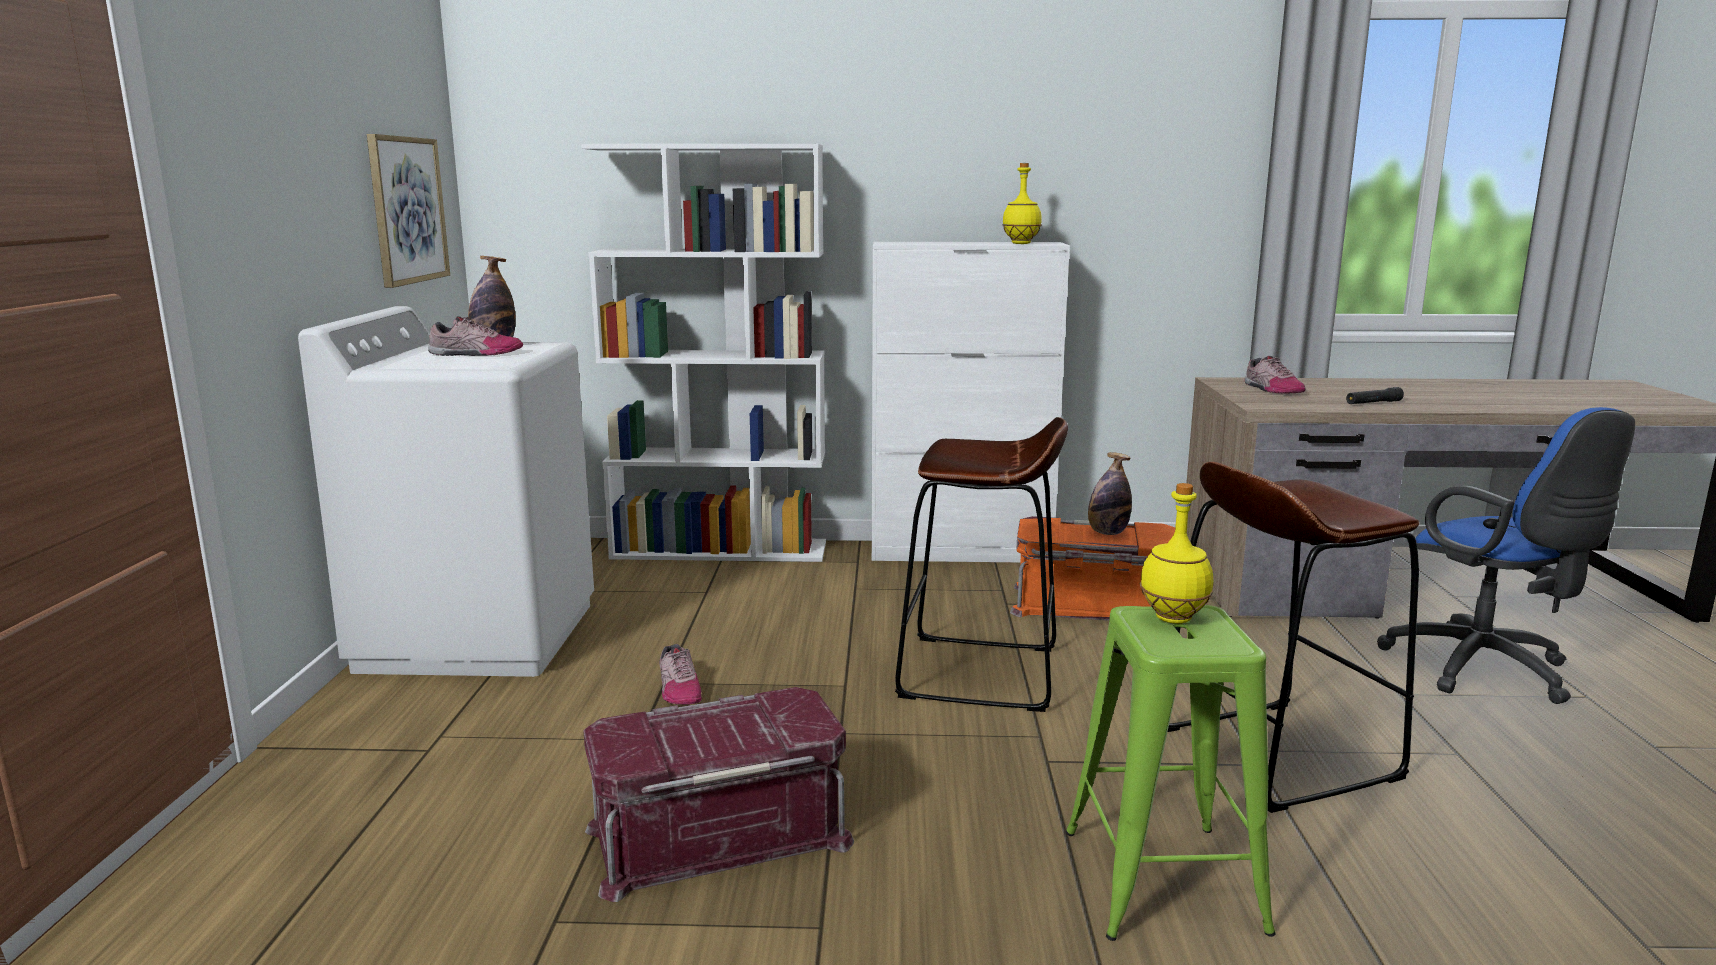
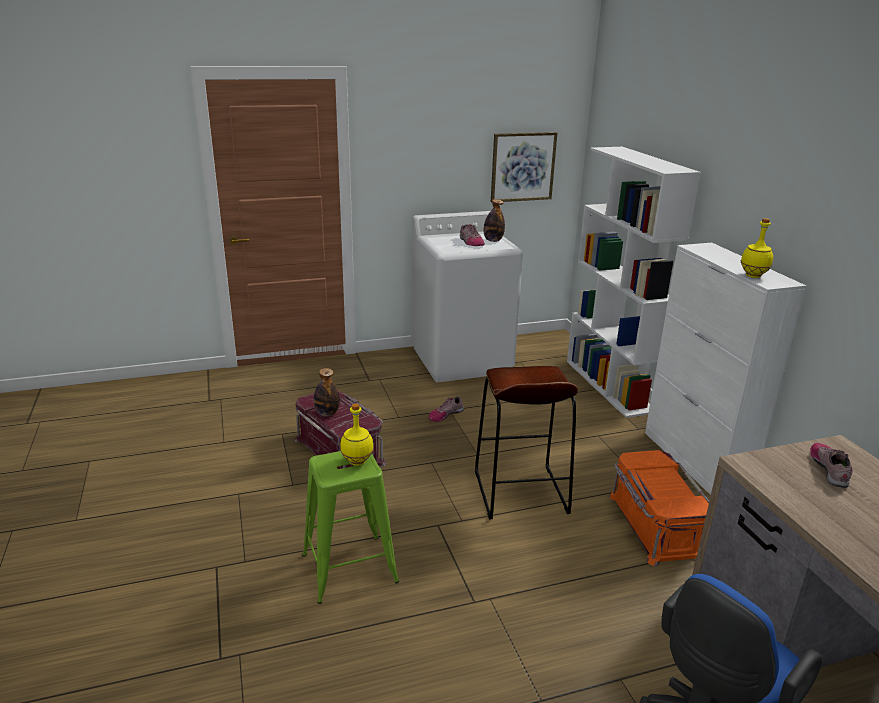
camera: 70 degrees right, 10 degrees up
bottle [1088,452,1132,535] -> bottle moved to [314,368,340,417]
brown stool [1168,462,1420,813] -> none
shoe [1245,356,1305,393] -> shoe turned 135 degrees clockwise [810,443,853,488]
black flashlight [1346,387,1404,404] -> none

